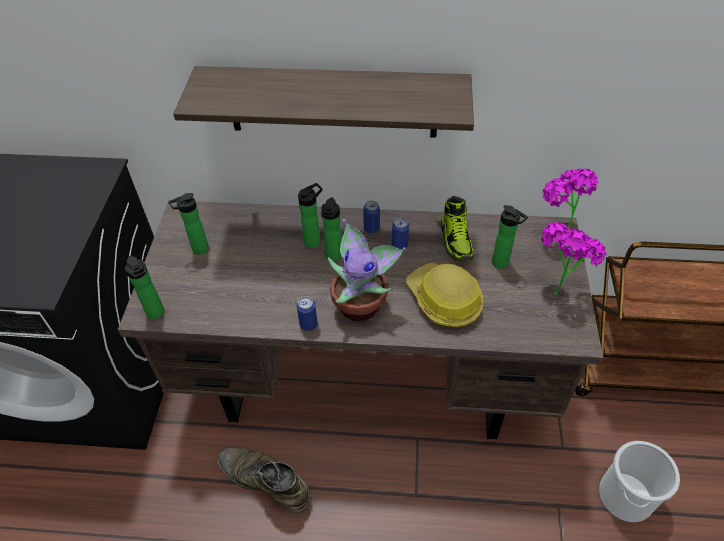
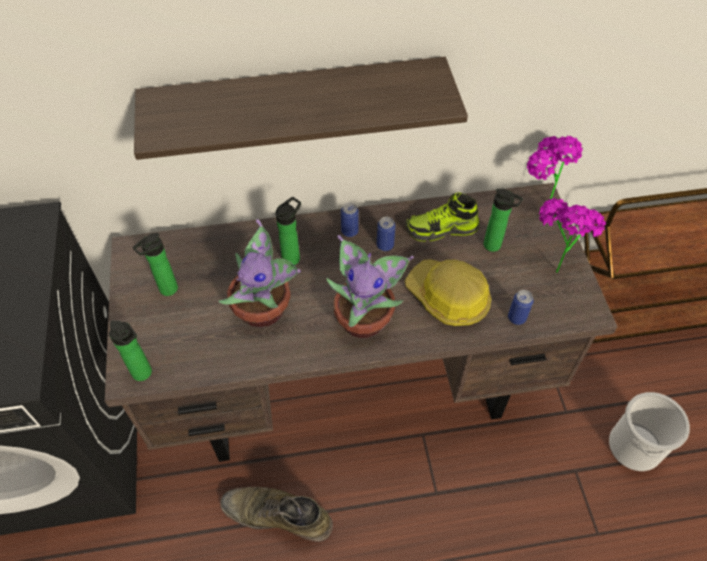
camera: 15 degrees left, 5 degrees up
can [297,296,317,331] -> can moved to [508,290,534,325]
bottle [321,197,342,261] -> none
shoe [441,196,474,262] -> shoe turned 105 degrees clockwise [405,192,480,241]
none -> potted plant [219,219,301,328]

